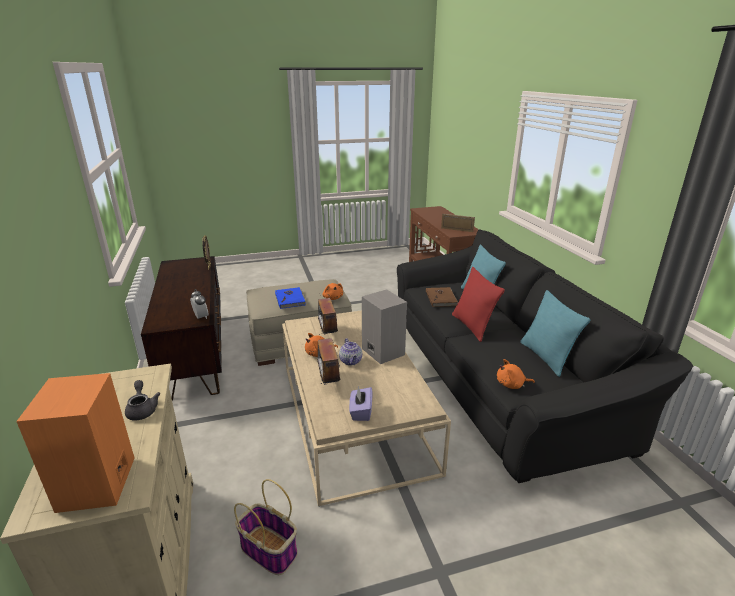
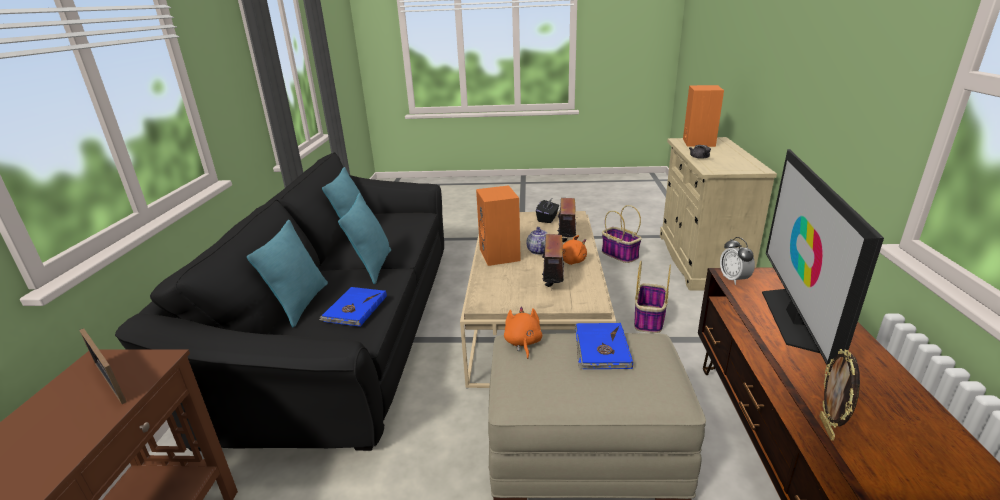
camera: 160 degrees left, 0 degrees up
purple tissue box [349,386,372,421] -> black tissue box [536,198,559,223]
grey speaker [362,290,407,364] -> orange speaker [476,185,521,266]
brown book [426,287,458,307] -> blue book [319,287,387,327]
red pillow [452,267,505,342] -> turquoise pillow [338,193,391,284]
orange plush toy [497,359,535,389] -> none
none -> basket [634,261,671,333]
none -> television [762,149,884,365]

